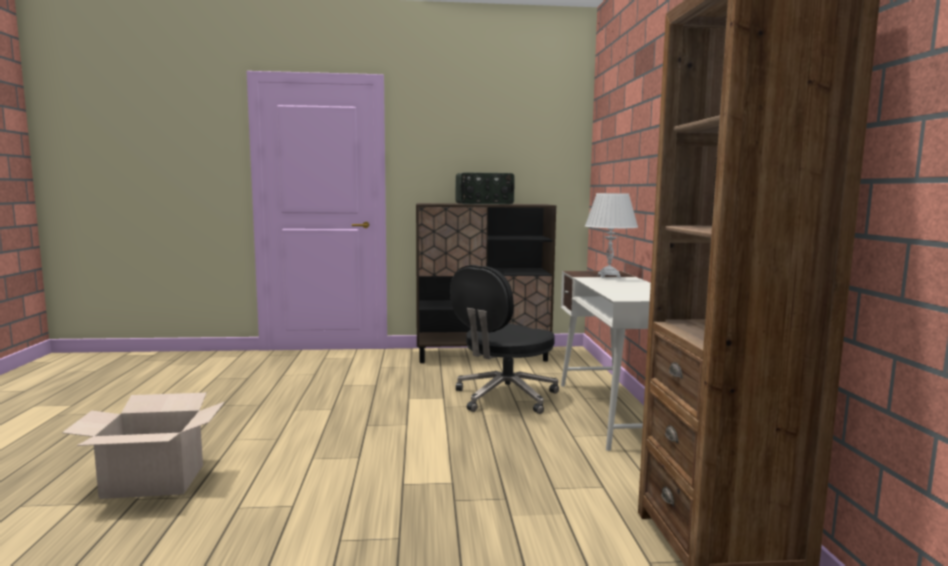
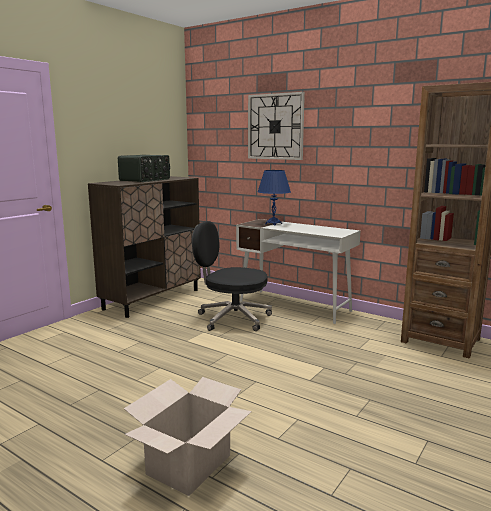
camera: 50 degrees left, 5 degrees up
black office chair [450,265,559,414] -> black office chair turned 120 degrees clockwise [192,221,272,331]
white table lamp [585,193,638,278] -> blue table lamp [258,170,291,225]
none -> wall clock [248,92,305,160]

